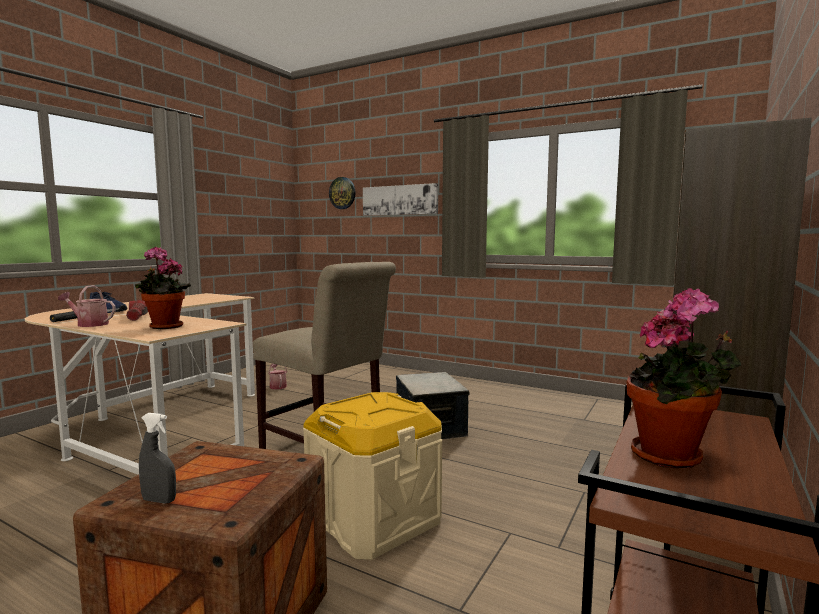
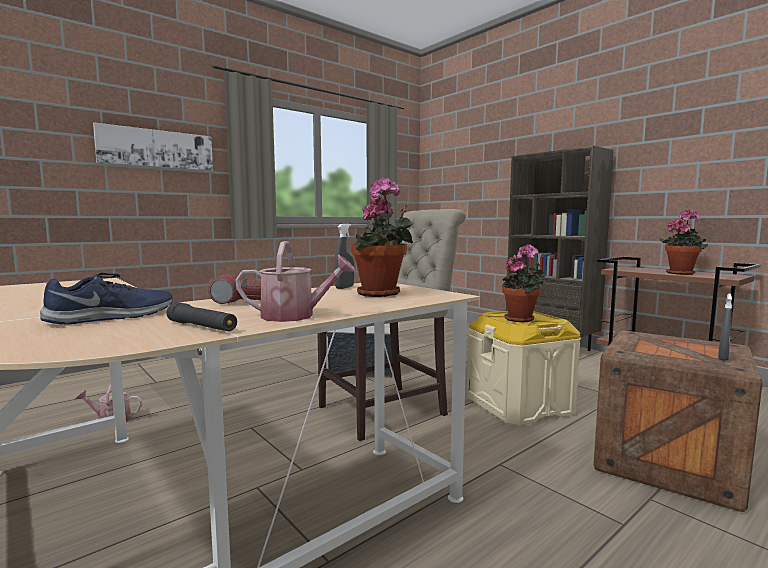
camera: 70 degrees left, 0 degrees up
watering can [58,285,115,327] -> watering can turned 120 degrees counterclockwise [236,241,356,322]
wall clock [329,177,356,209] -> none
none -> grey spray bottle [334,224,354,289]
none -> potted plant [502,244,546,322]

